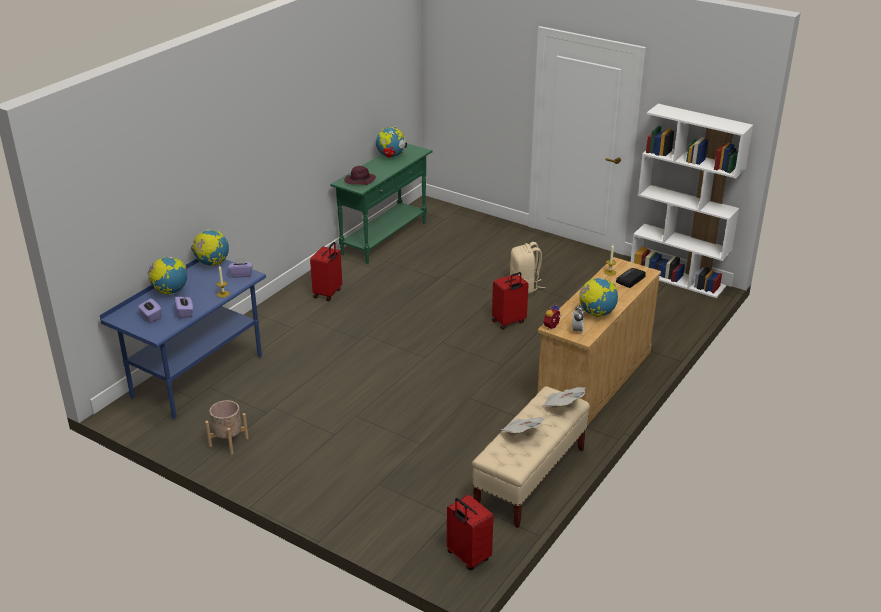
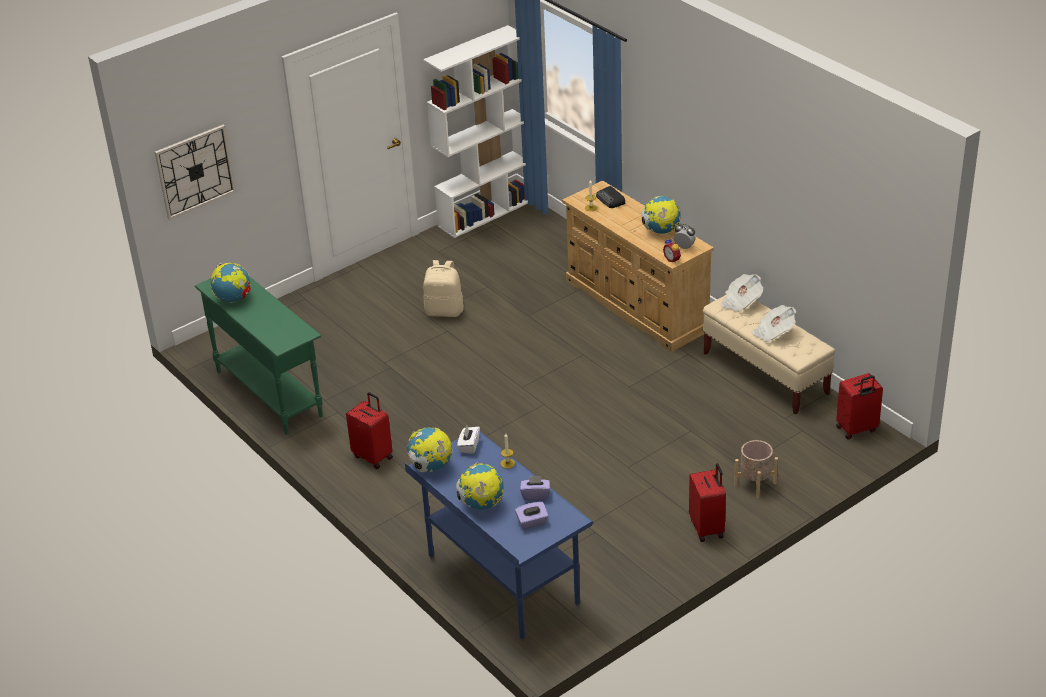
camera: 70 degrees left, 5 degrees up
beige planter [205,400,249,454] -> beige planter moved to [734,440,778,498]
purple tissue box [228,258,253,278] -> white tissue box [457,426,480,454]
purple hat [344,166,376,185] -> none
red suitcase [492,272,529,330] -> red suitcase moved to [689,463,726,542]
none -> wall clock [155,125,236,220]

